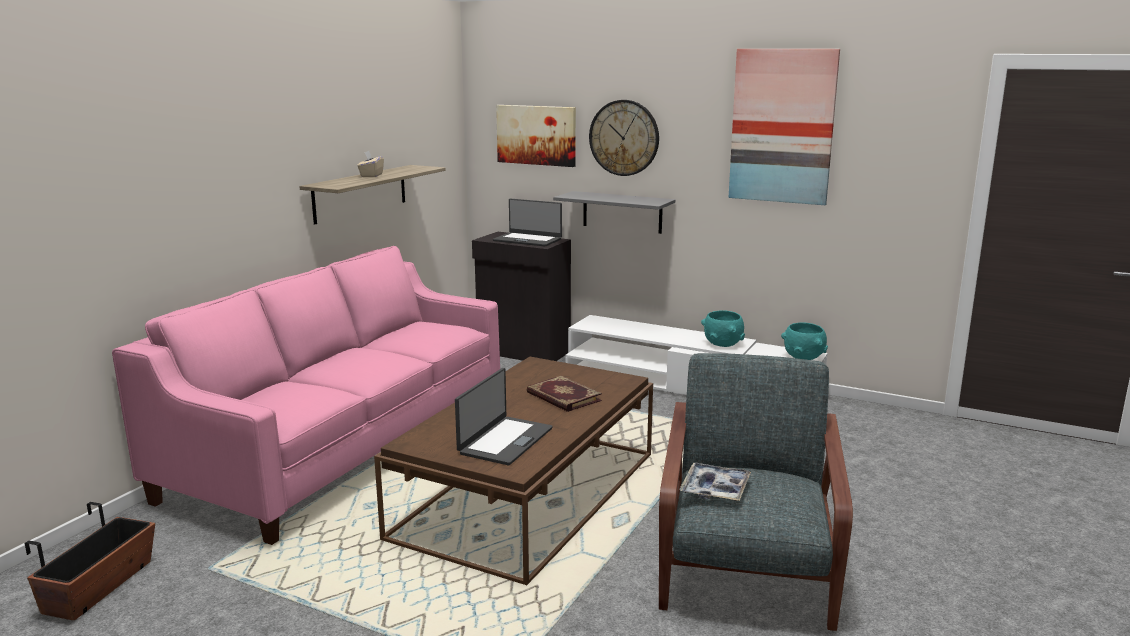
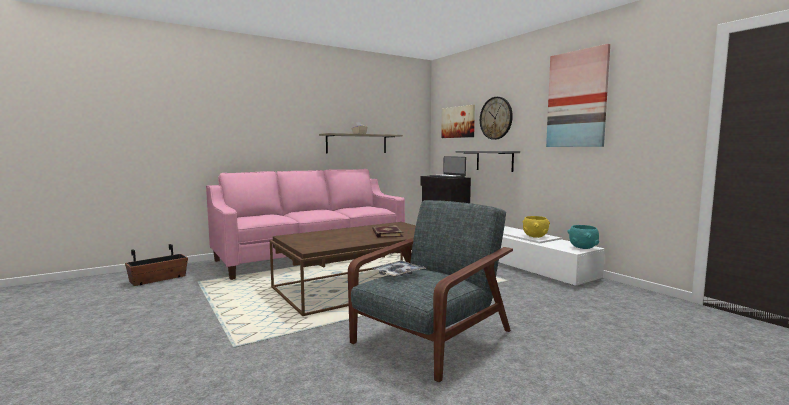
camera: 30 degrees right, 10 degrees down
laptop [455,368,553,465] -> none
turquoise bowl [701,310,745,347] -> yellow bowl [523,216,550,238]

